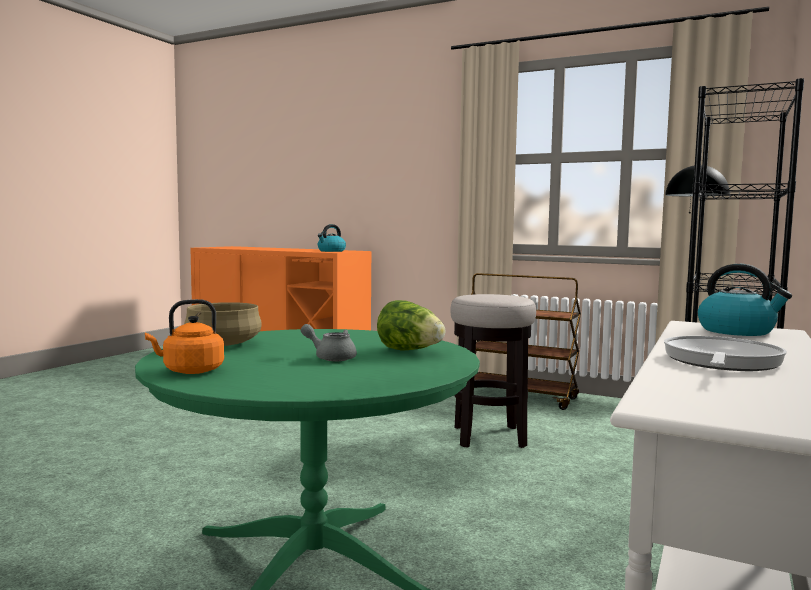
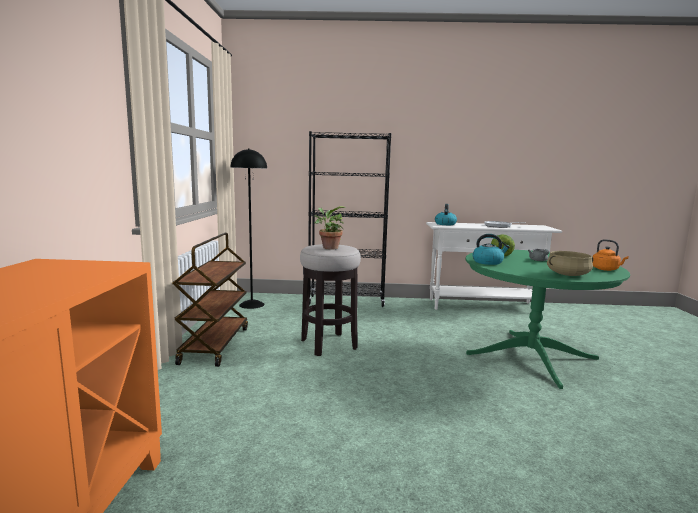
camera: 115 degrees left, 5 degrees up
kettle [318,224,346,252] -> kettle moved to [472,234,510,265]
none -> potted plant [314,206,345,250]

